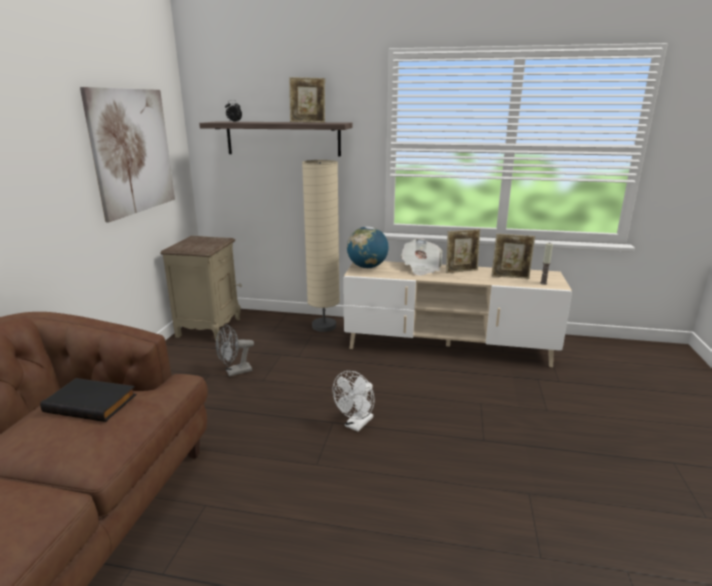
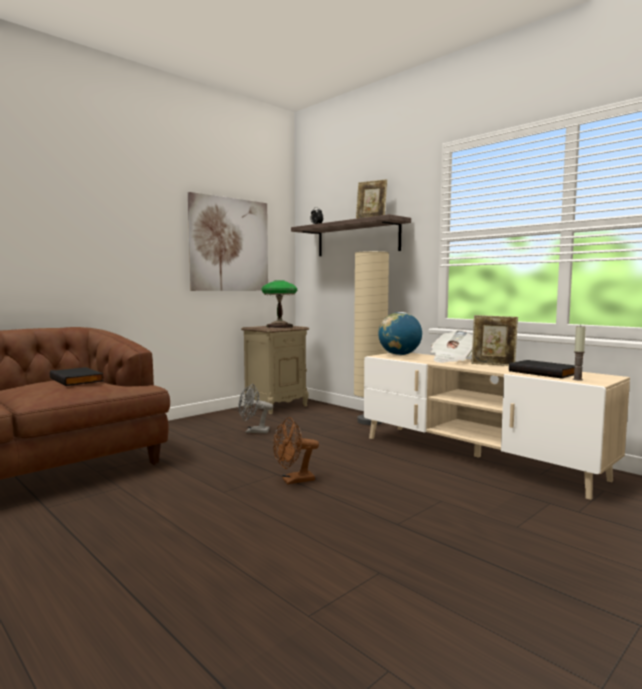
camera: 35 degrees right, 15 degrees down
white fan [333,371,374,432] -> brown fan [273,417,319,485]
picture frame [491,234,535,279] -> black book [509,360,575,378]
none -> table lamp [261,280,297,328]

